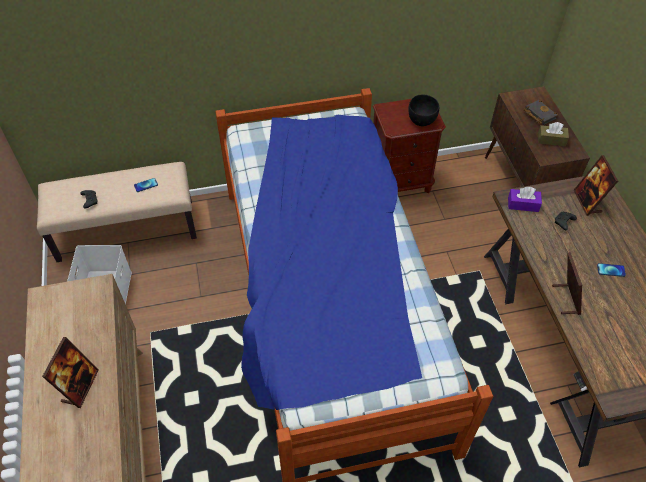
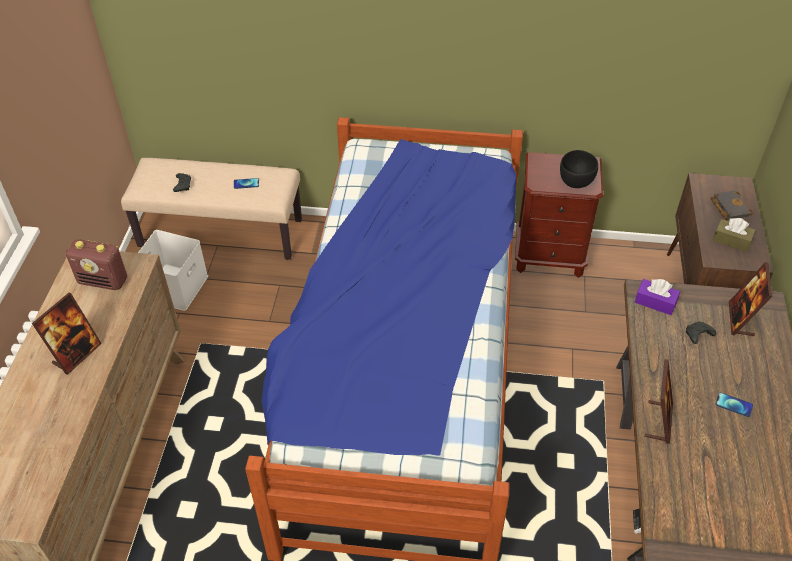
camera: 20 degrees right, 5 degrees down
none -> radio [66,239,127,290]

